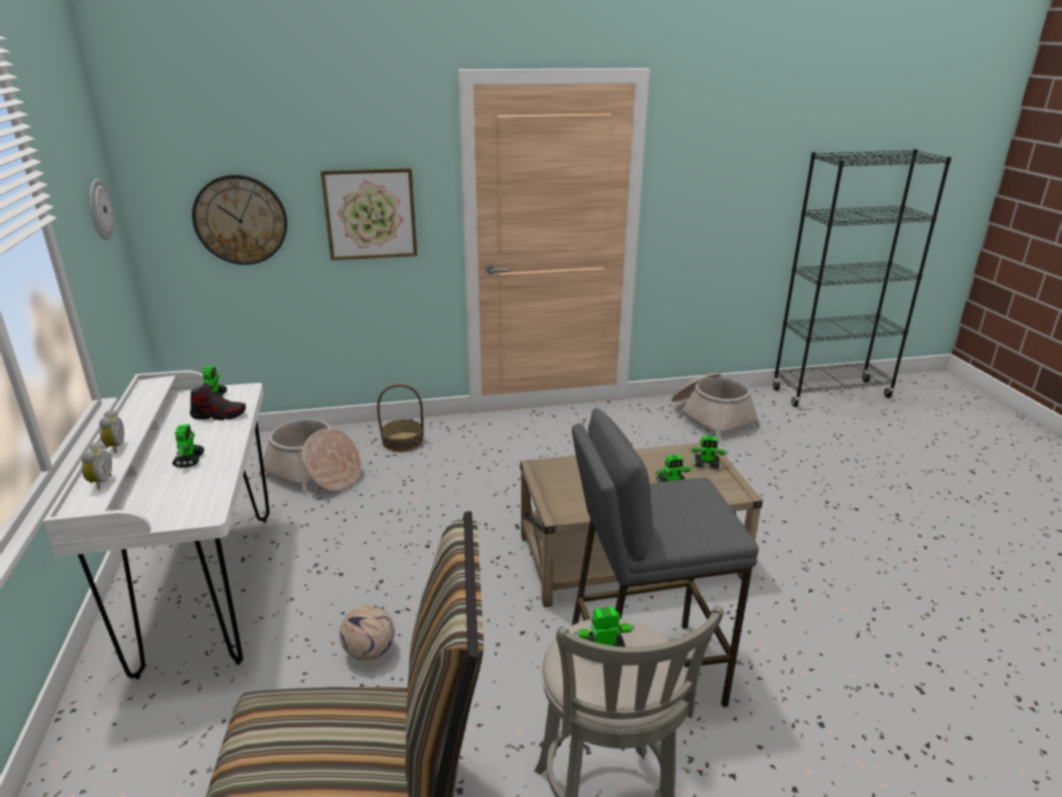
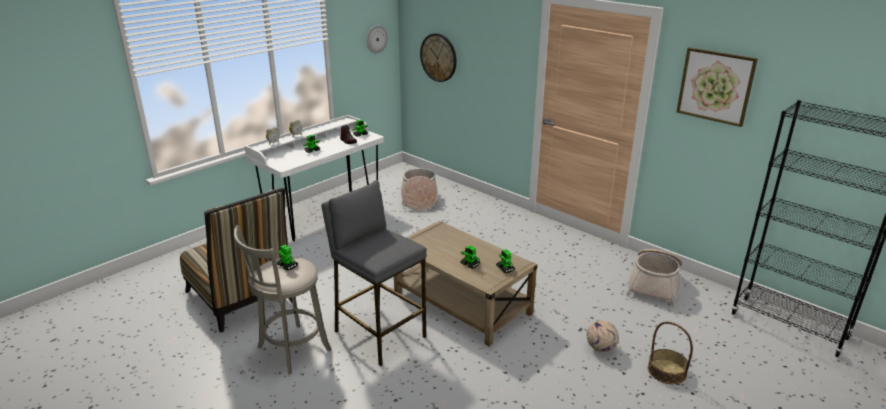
camera: 55 degrees right, 0 degrees up
picture [321,168,417,260] -> picture moved to [677,48,758,127]
football [340,605,395,661] -> football moved to [587,321,619,352]
basket [377,384,423,452] -> basket moved to [648,322,693,384]

